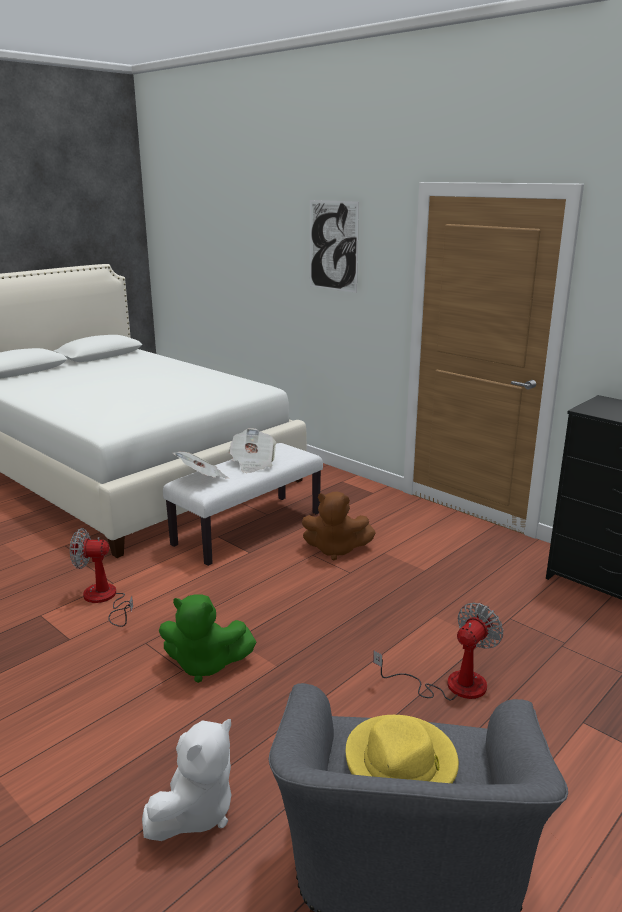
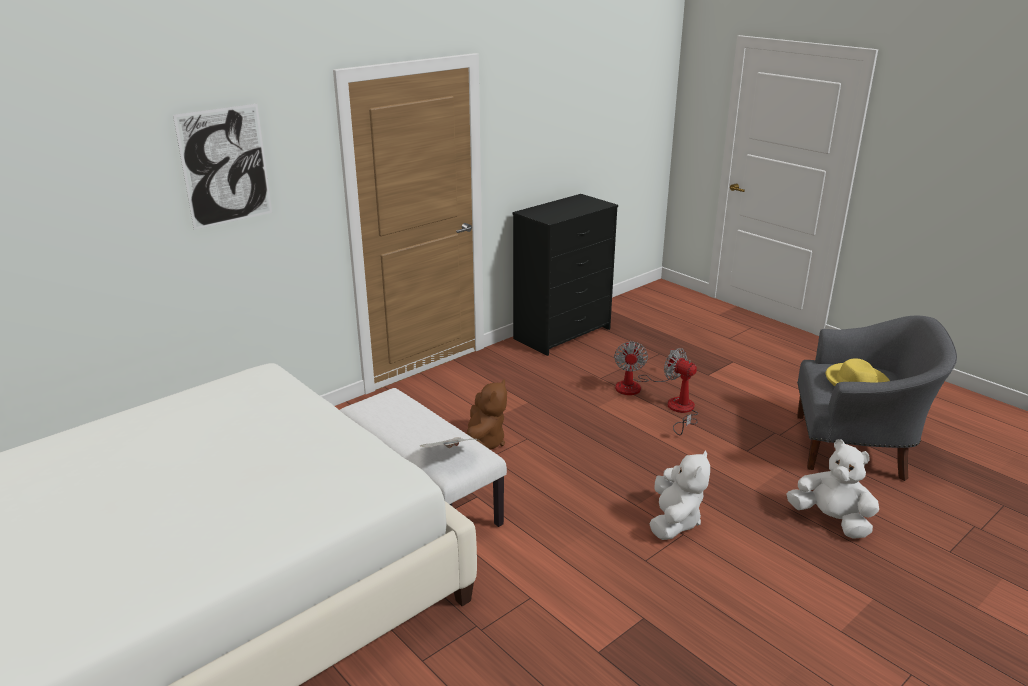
camera: 85 degrees left, 5 degrees up
fan [70,528,133,627] -> fan moved to [614,341,676,395]
green plush toy [159,594,256,683] -> white plush toy [649,450,710,540]
newspaper [229,428,276,473] -> none

